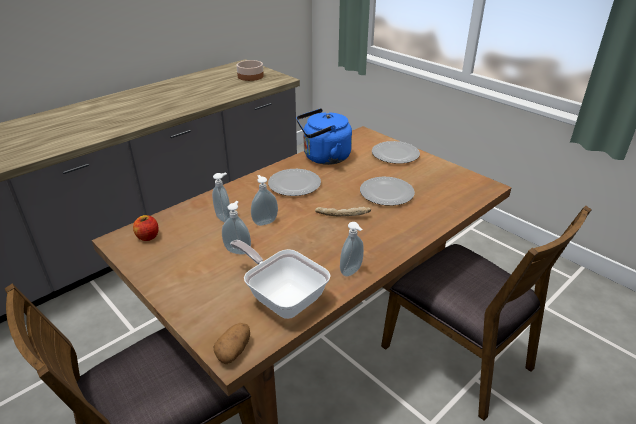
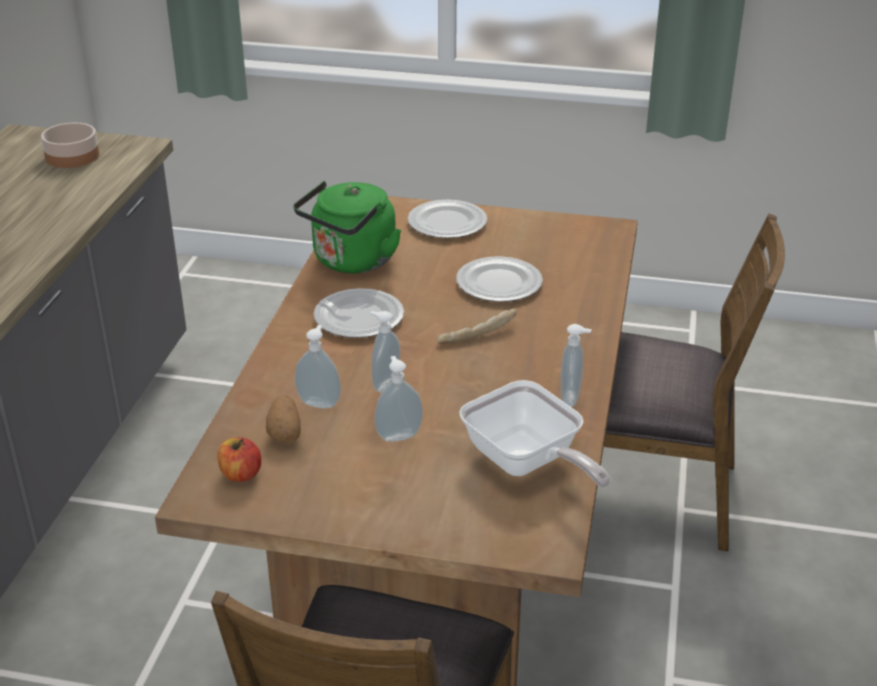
camera: 35 degrees left, 0 degrees up
potato [214,323,250,364] -> potato moved to [266,395,301,443]
frying pan [230,240,331,319] -> frying pan turned 135 degrees counterclockwise [459,380,611,488]
blue kettle [296,108,352,165] -> green kettle [294,181,401,273]

